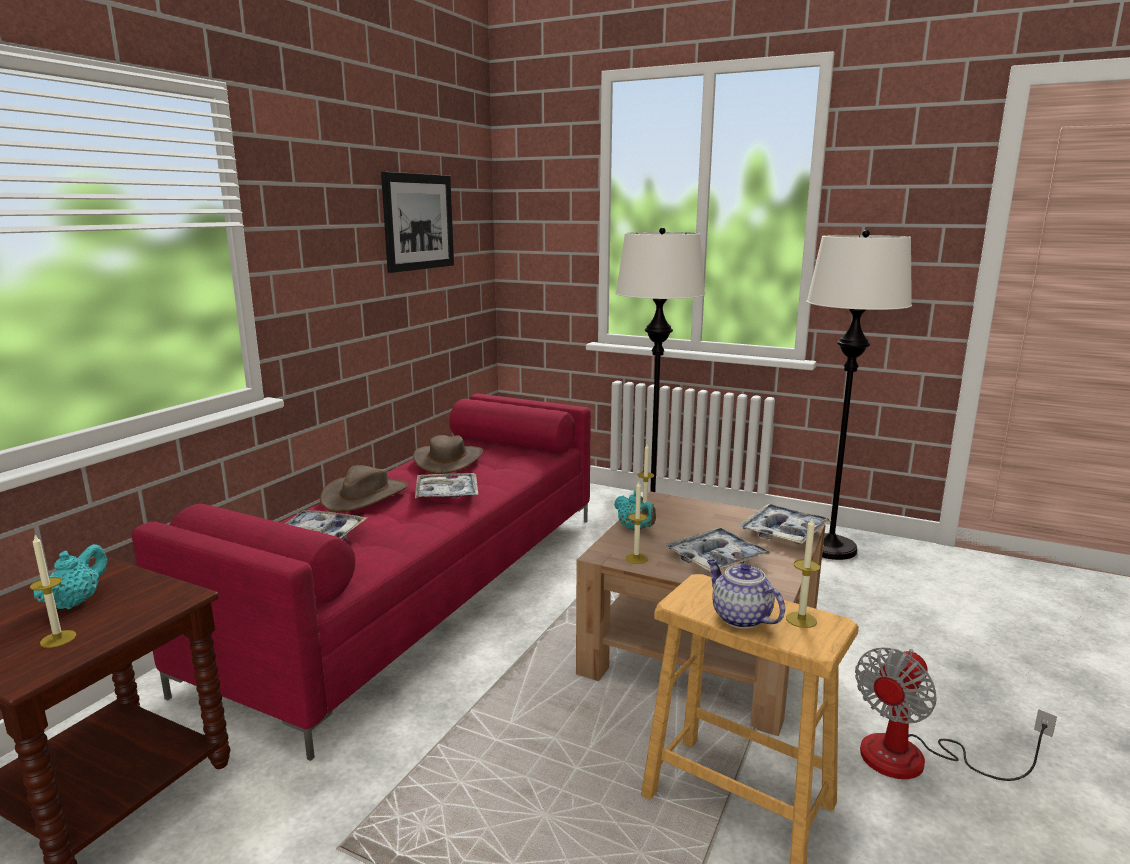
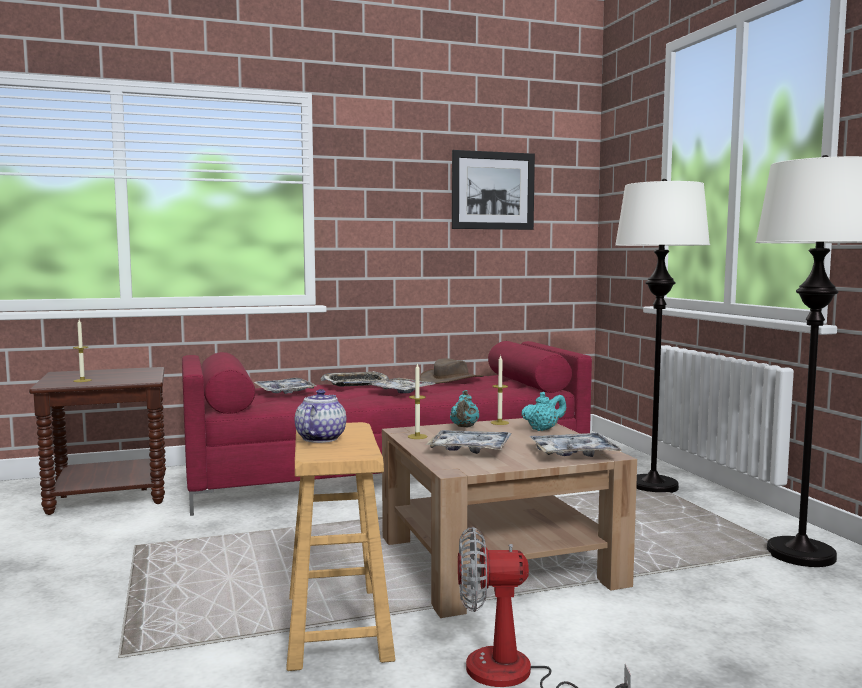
camera: 45 degrees right, 10 degrees down
turquoise teapot [34,544,108,609] -> turquoise teapot moved to [521,392,566,431]
brown hat [320,465,408,512] -> tray [320,371,389,386]
candle [786,518,821,628] -> none

